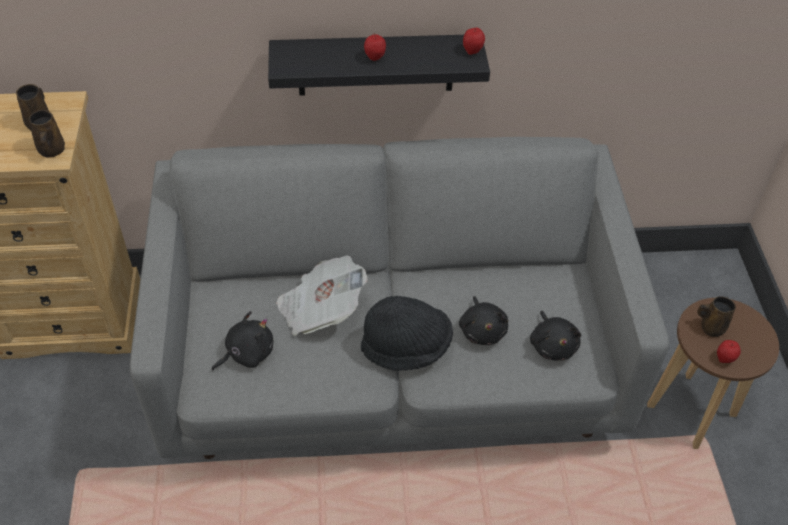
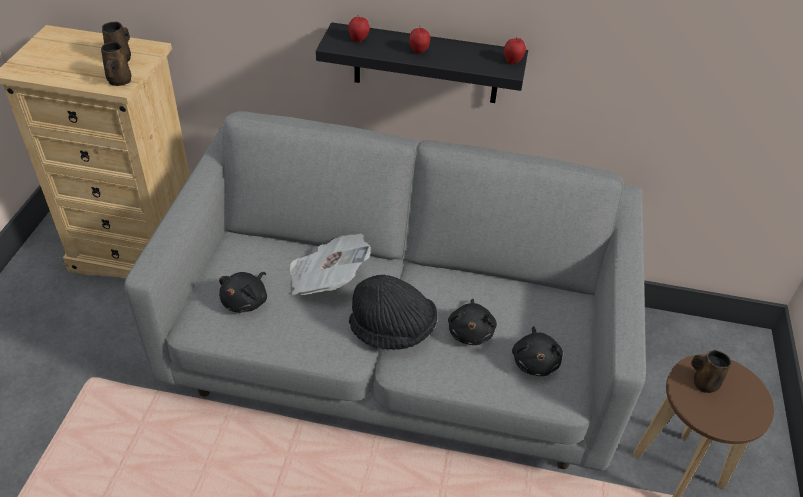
camera: 15 degrees right, 5 degrees down
black plush toy [212,311,274,371] -> black plush toy turned 135 degrees clockwise [219,272,267,313]
apple [717,340,741,363] -> apple moved to [348,15,370,42]

